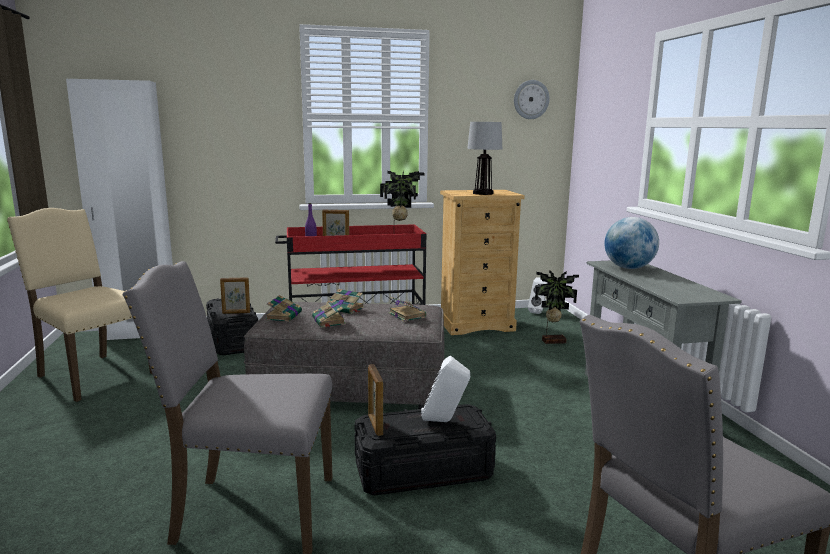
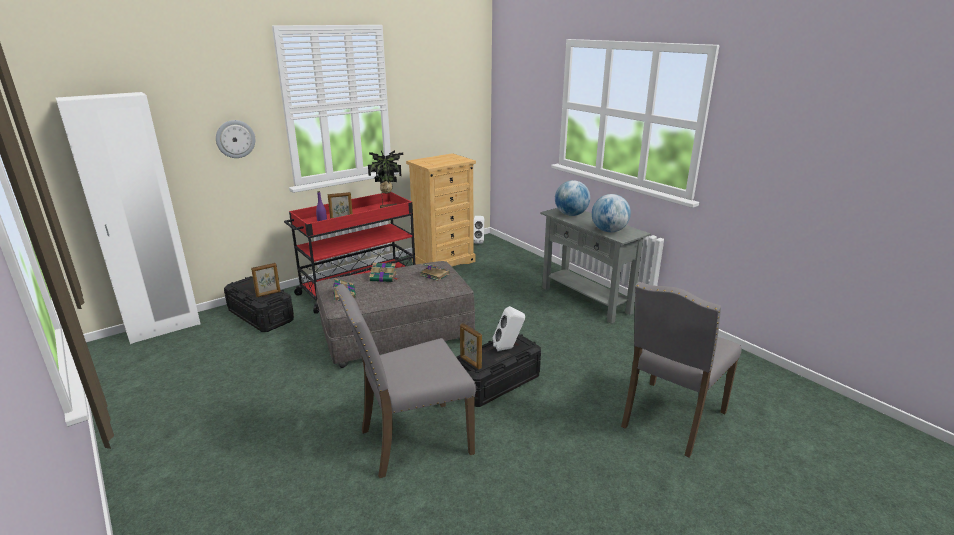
camera: 25 degrees left, 10 degrees up
beige chair [7,208,152,402] -> none
book [312,299,346,327] -> none
table lamp [467,122,502,195] -> none
wall clock [514,80,550,119] -> wall clock moved to [216,120,255,158]
potted plant [535,270,579,344] -> none
none -> globe [592,194,631,233]

